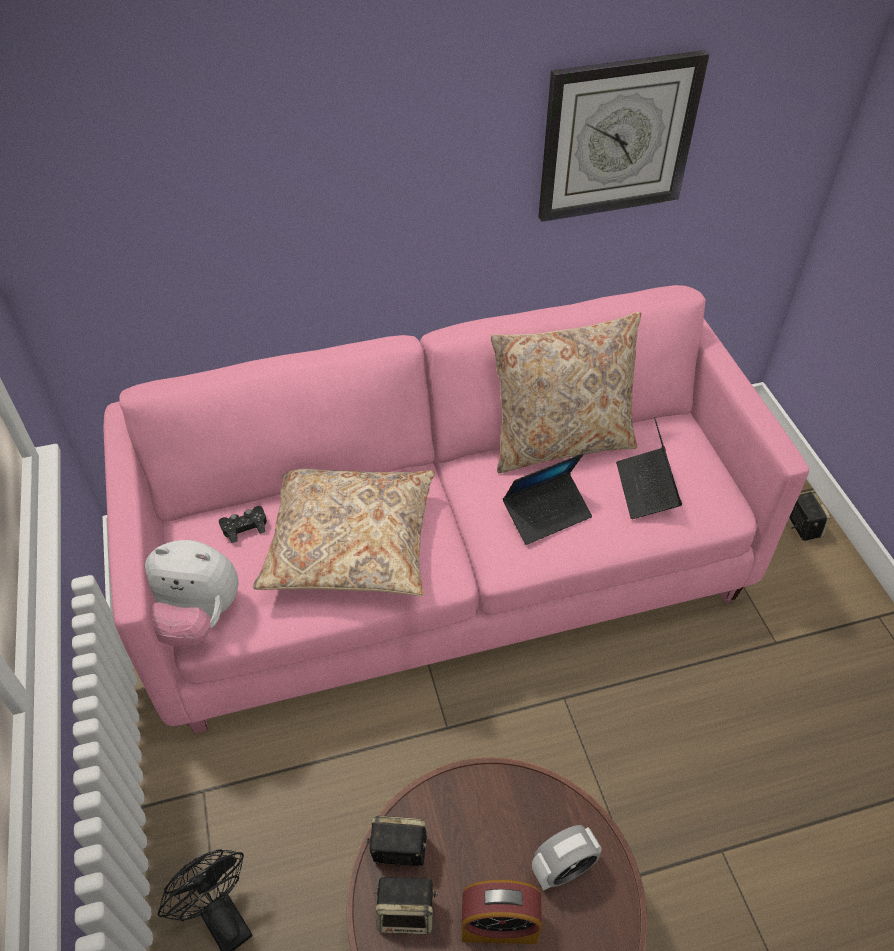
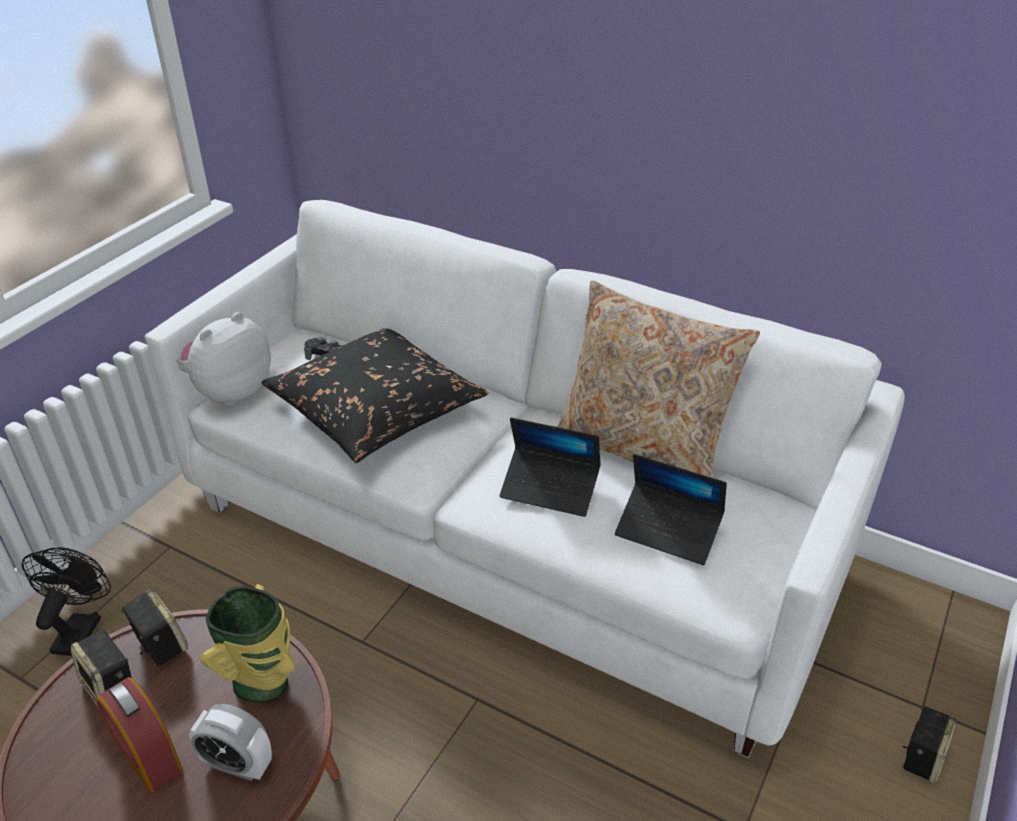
camera: 45 degrees right, 10 degrees down
pink sofa [104,285,809,734] -> white sofa [147,200,905,758]
plush toy [145,540,239,647] -> plush toy turned 75 degrees clockwise [176,312,271,406]
beige pillow [253,469,435,596] -> black pillow [261,328,489,463]
wall clock [538,50,709,222] -> none
laptop [616,417,682,519] -> laptop turned 105 degrees counterclockwise [615,454,727,565]
none -> vase [201,584,295,703]

